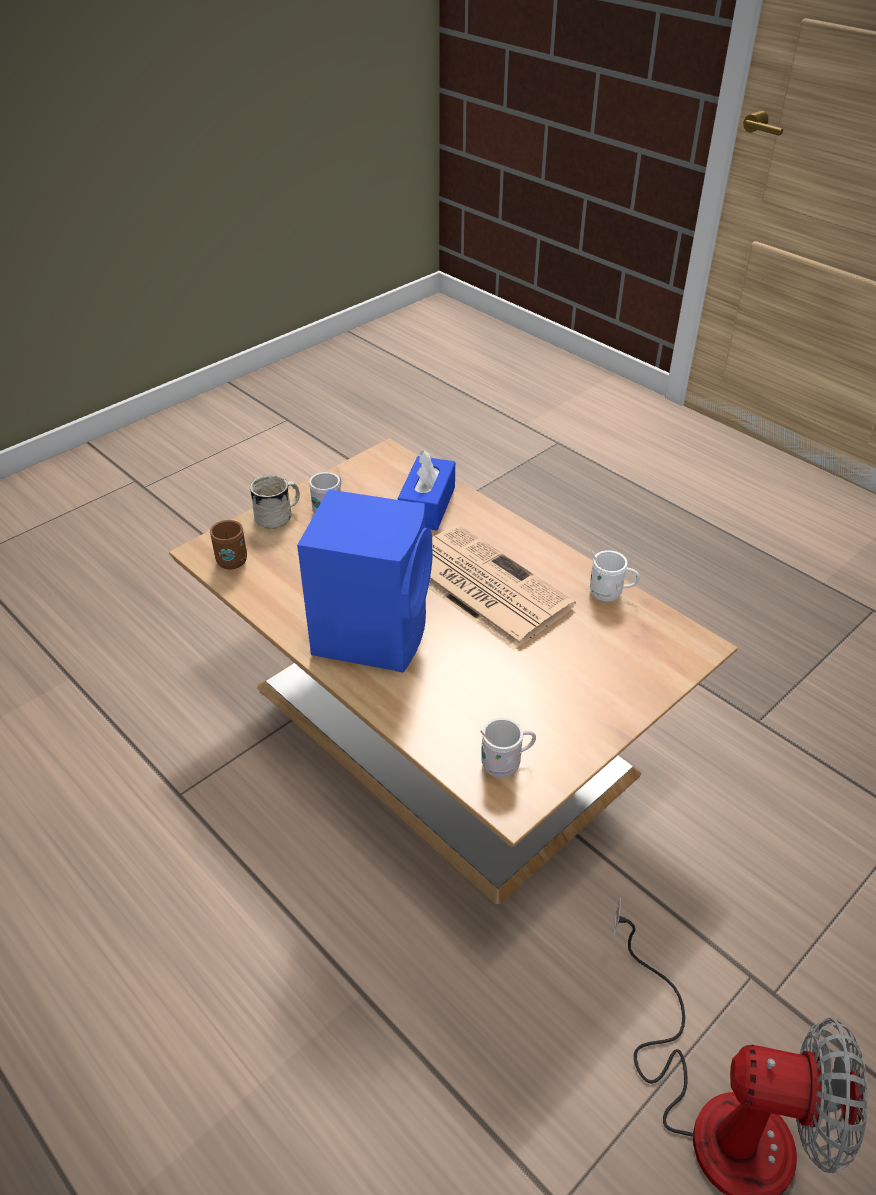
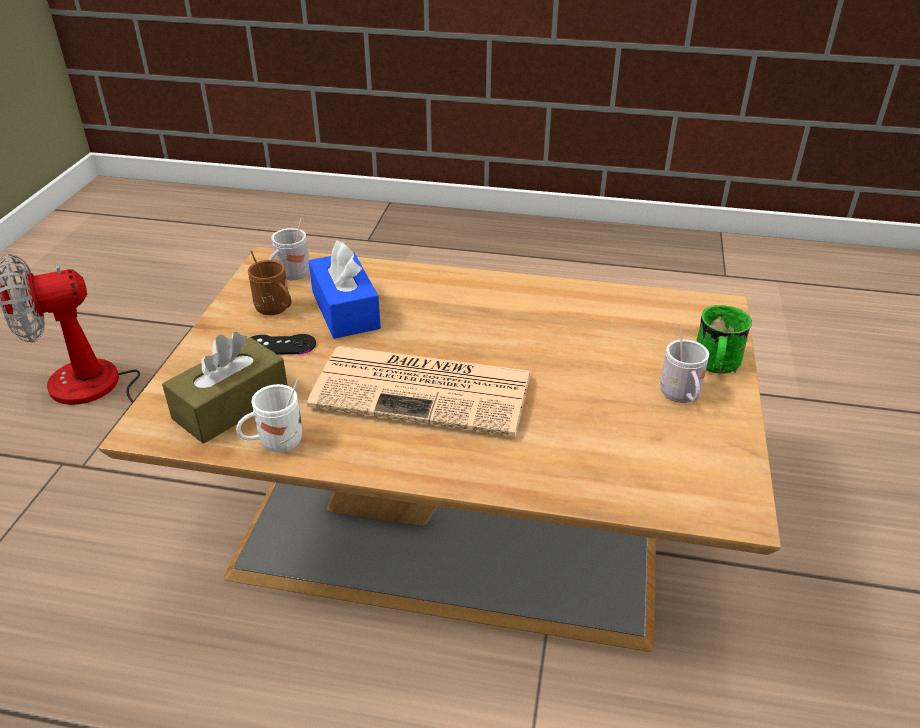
camera: 145 degrees right, 5 degrees down
brown mug [210,520,247,569] -> brown mug moved to [248,251,291,315]
white mug [250,475,300,529] -> green mug [696,305,752,374]
blue speaker [297,489,432,673] -> none
blue tissue box [398,450,455,531] -> blue tissue box moved to [309,241,381,339]
none -> brown tissue box [162,332,288,444]
none -> black game controller [251,334,316,355]

